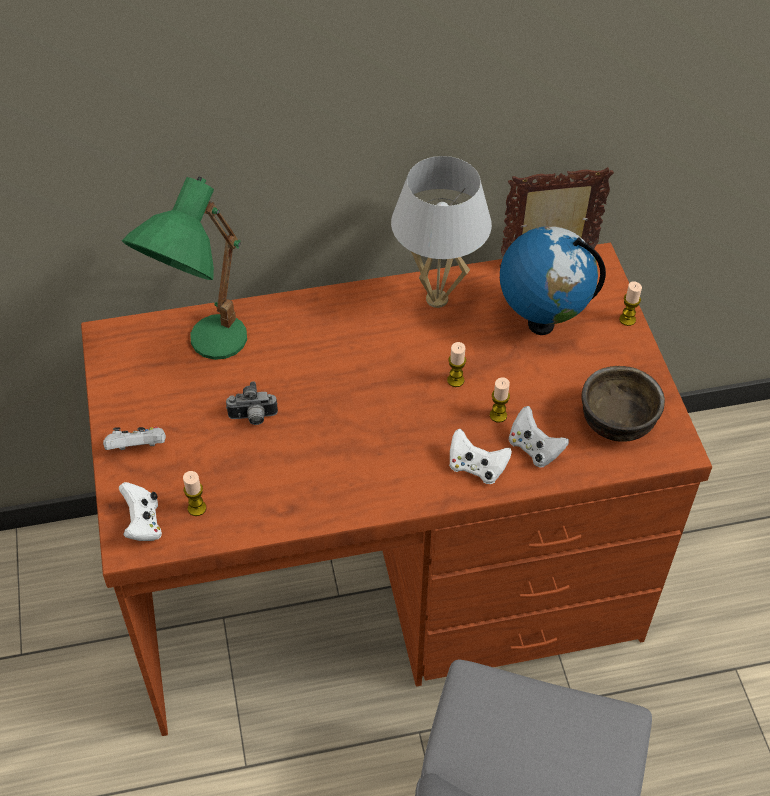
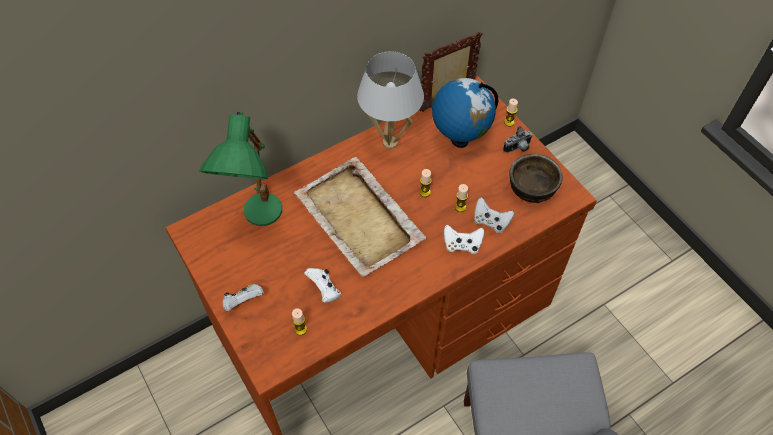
camera: 20 degrees left, 5 degrees up
white game controller [119,482,162,541] -> white game controller moved to [304,268,341,303]
camera [226,381,278,425] -> camera moved to [503,126,533,153]
none -> beige tray [294,157,426,277]

